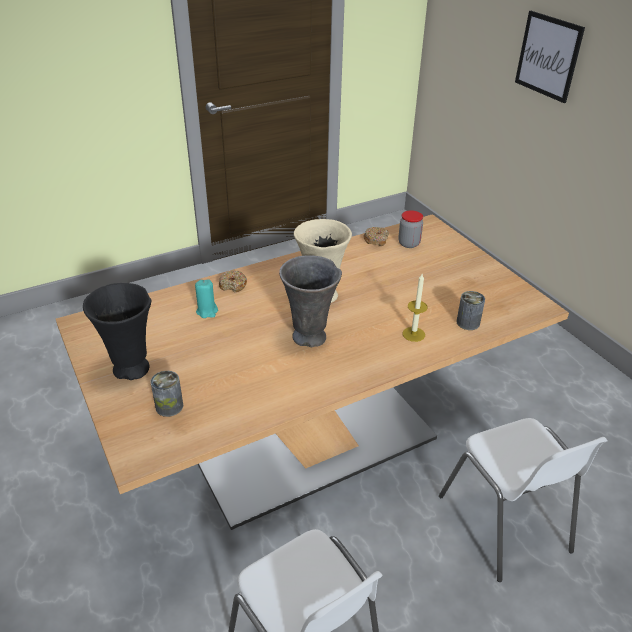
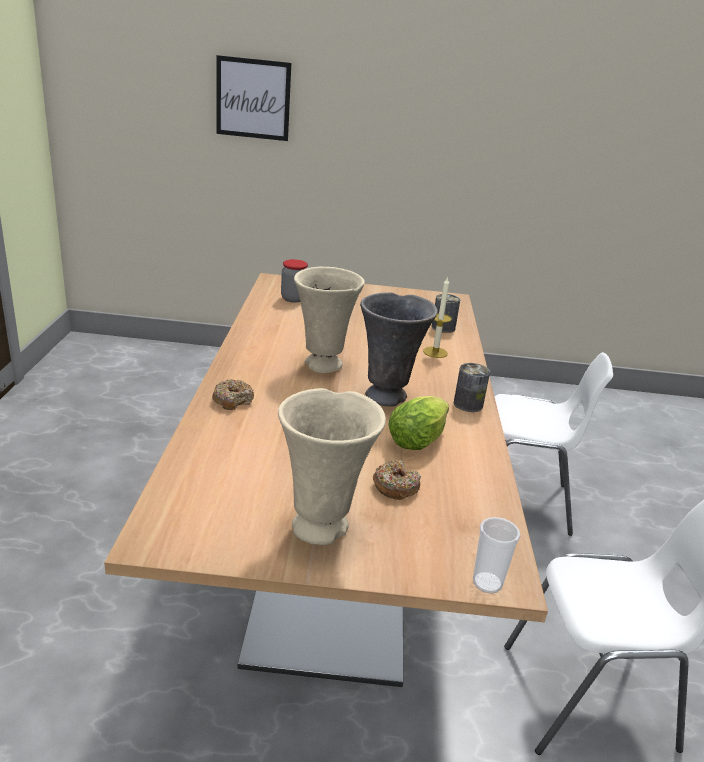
camera: 60 degrees left, 10 degrees down
black vase [83,283,152,380] -> beige vase [278,388,386,545]
can [150,371,183,417] -> can moved to [454,363,490,412]
turquoise candle [195,279,218,318] -> none
donut [363,227,389,246] -> donut moved to [373,460,421,500]
none -> lettuce [388,396,449,450]
none -> cup [473,517,520,594]

